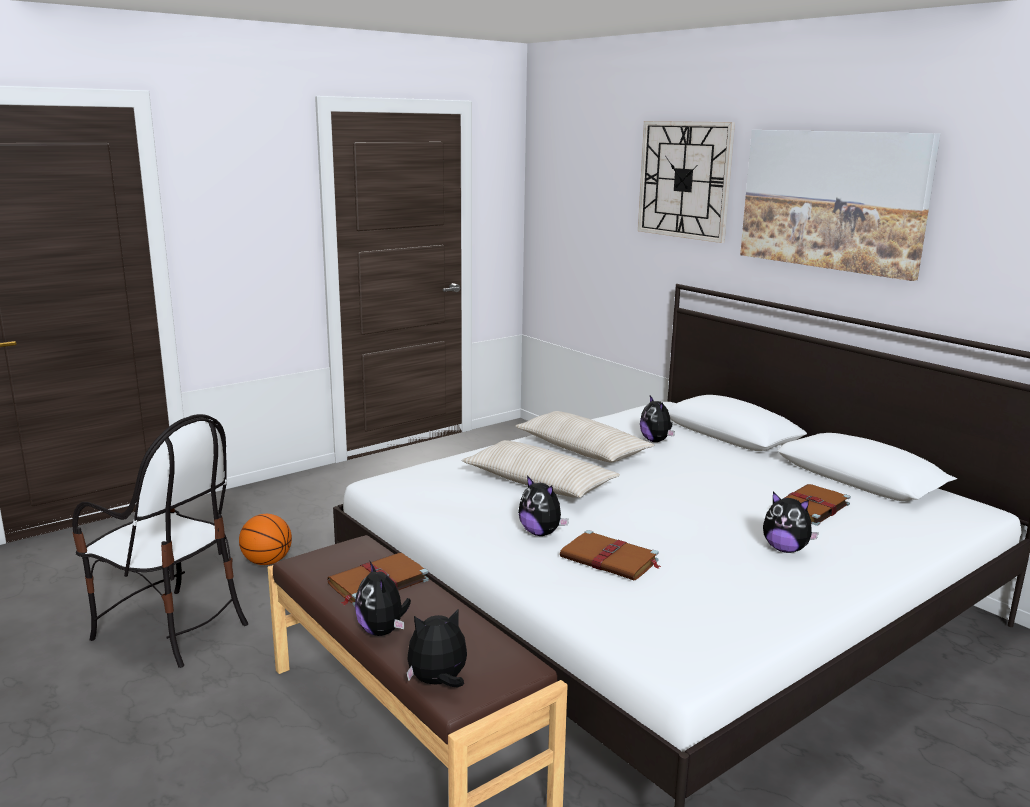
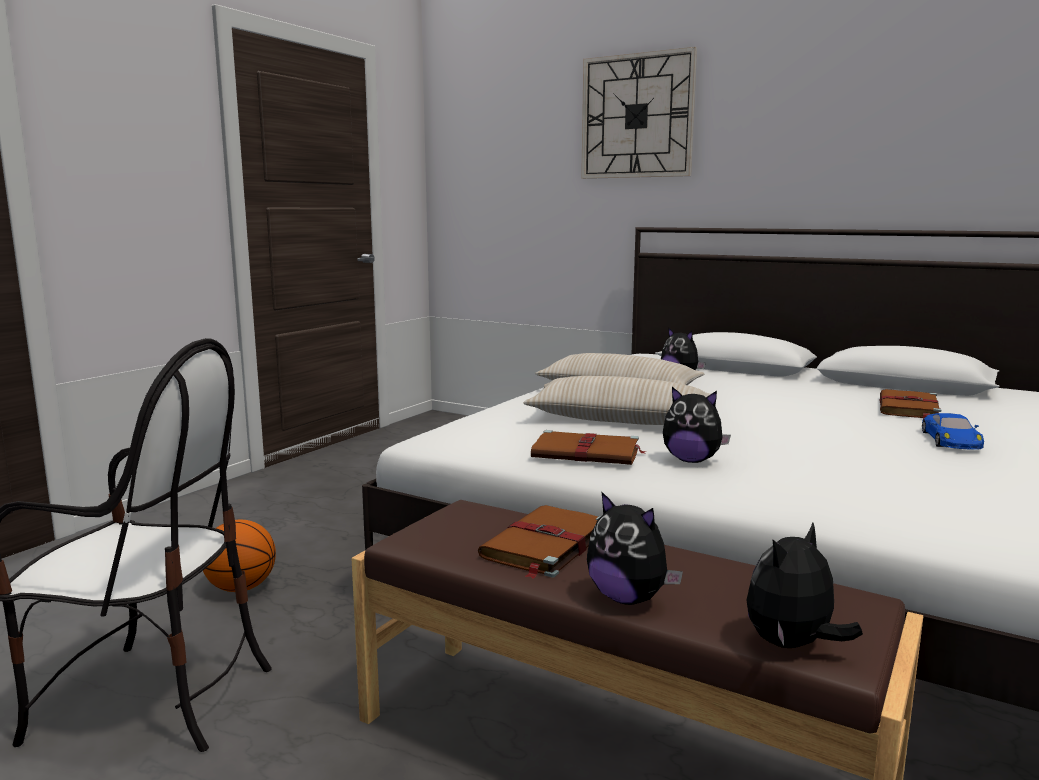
camera: 20 degrees left, 5 degrees down
brown book [560,530,662,580] -> brown book moved to [531,430,647,465]
picture [740,130,940,281] -> none
plush toy [763,492,819,553] -> blue toy car [922,413,984,450]

